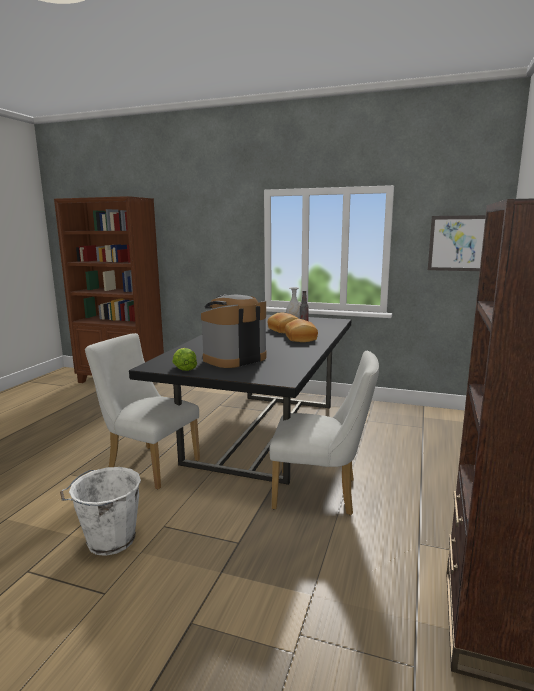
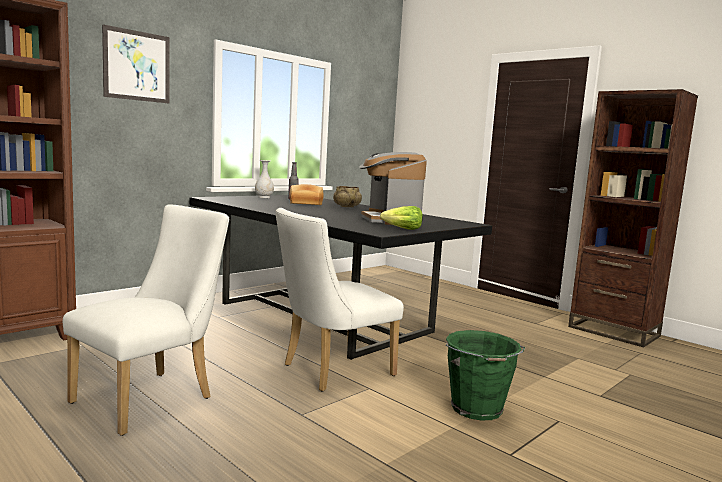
camera: 65 degrees left, 5 degrees down
white bucket [60,467,141,556] -> green bucket [446,330,525,420]
white chair [269,351,379,515] -> white chair moved to [63,204,229,436]
bread [285,319,318,342] -> beige bowl [333,186,362,207]
picture [428,215,486,271] -> picture moved to [102,24,170,103]

